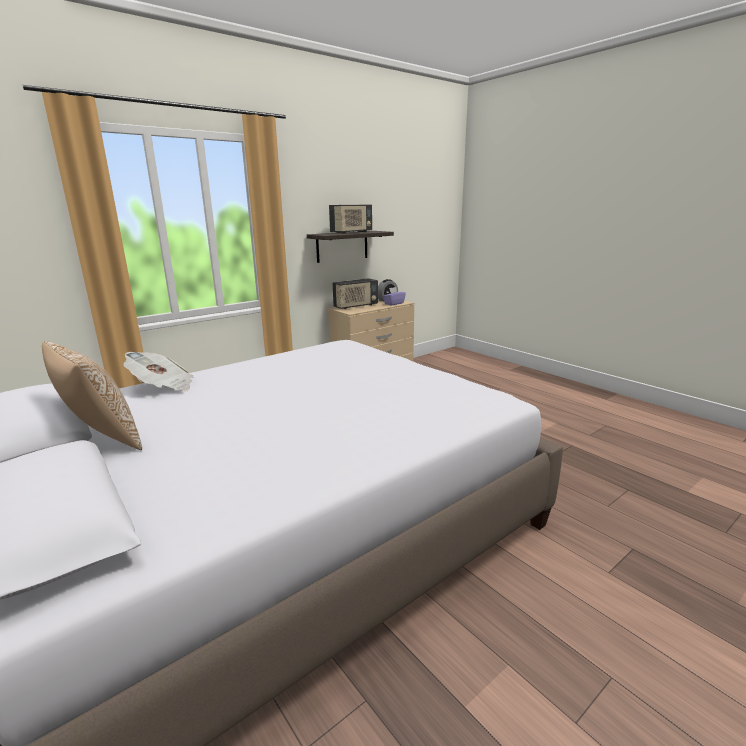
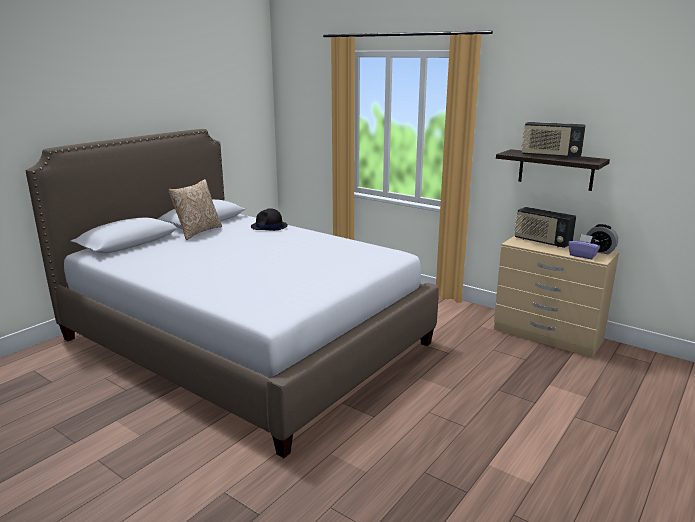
camera: 75 degrees right, 0 degrees up
newspaper [123,352,193,391] -> black hat [251,208,288,231]

